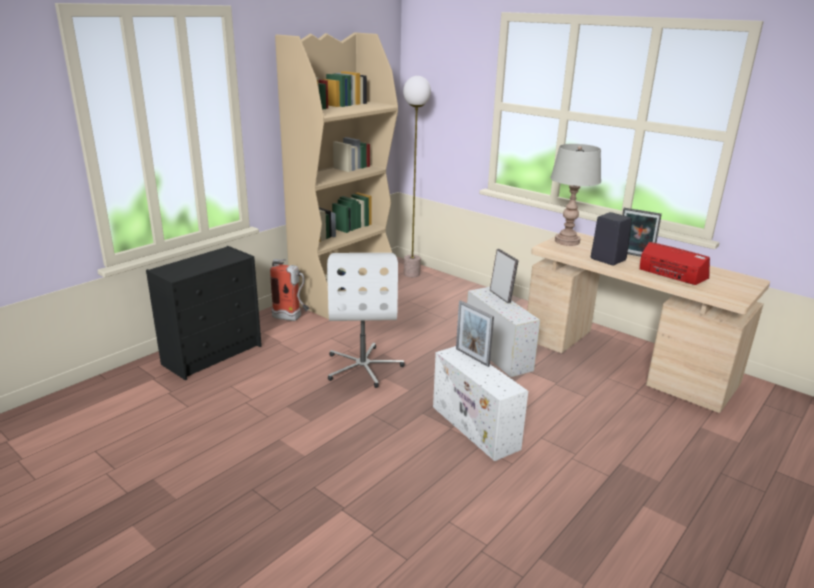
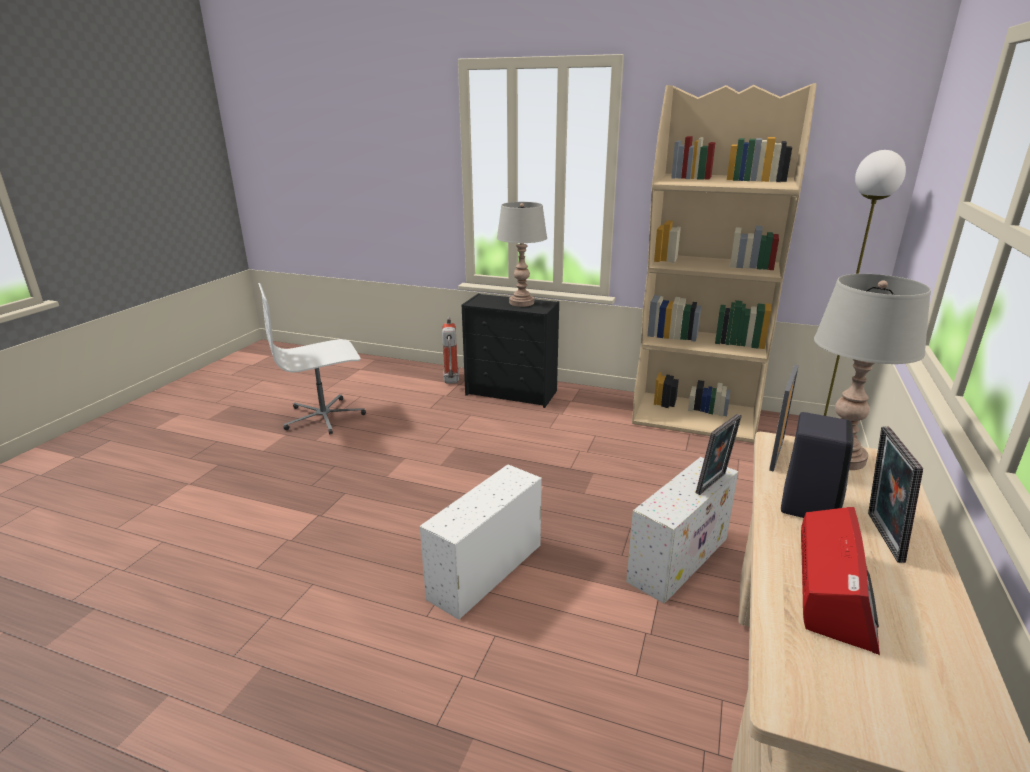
camera: 70 degrees right, 0 degrees up
fire extinguisher [270,259,310,321] -> fire extinguisher moved to [442,317,459,384]
white office chair [327,253,405,388] -> white office chair moved to [258,283,366,434]
picture frame [456,300,494,367] -> picture frame moved to [769,365,799,472]
none -> grey table lamp [497,202,547,307]

